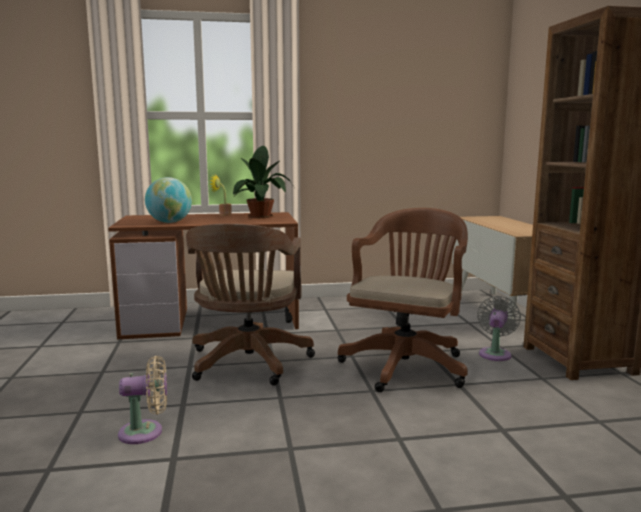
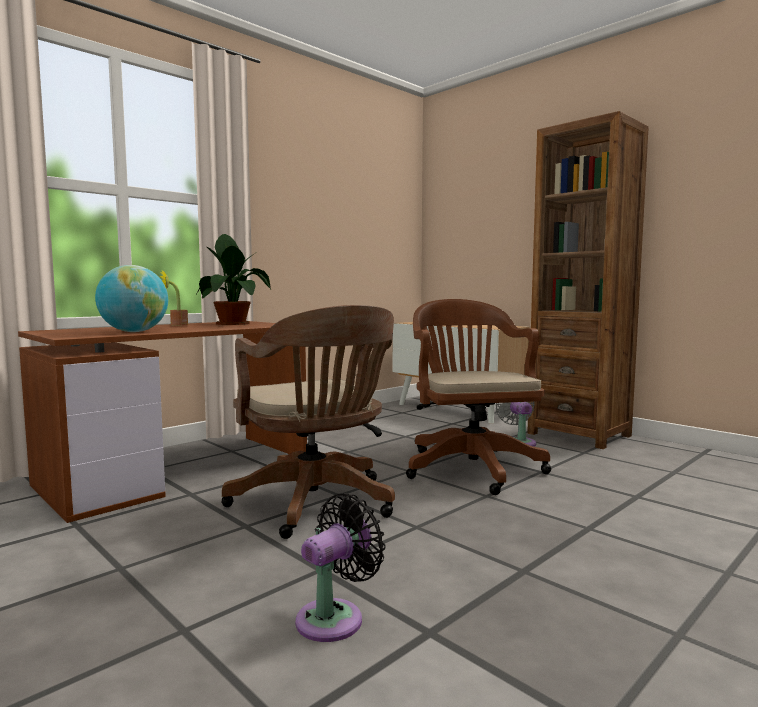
camera: 35 degrees left, 5 degrees down
beige fan [118,356,167,444] -> black fan [296,493,386,642]

